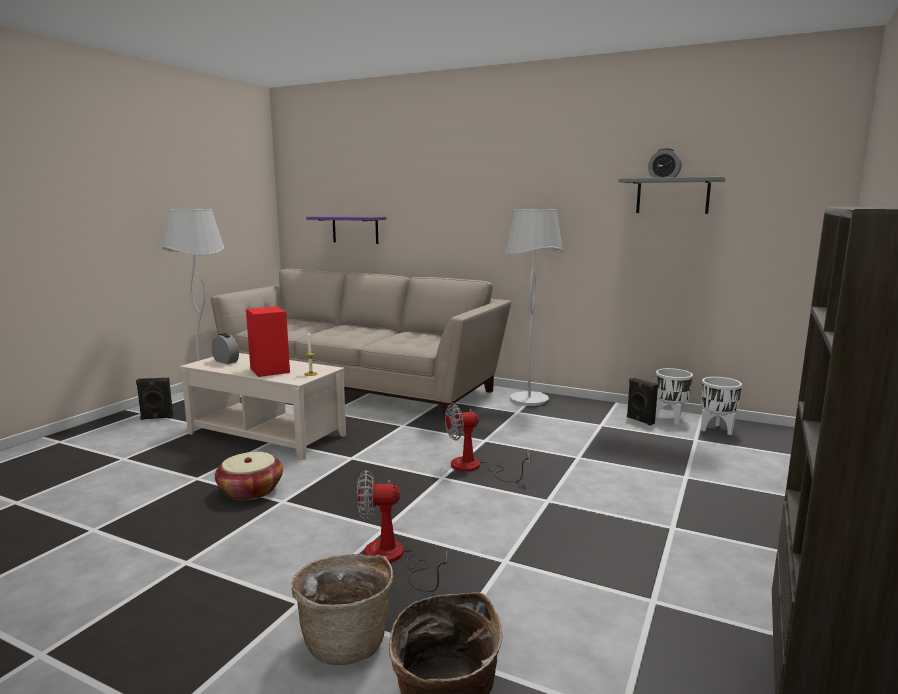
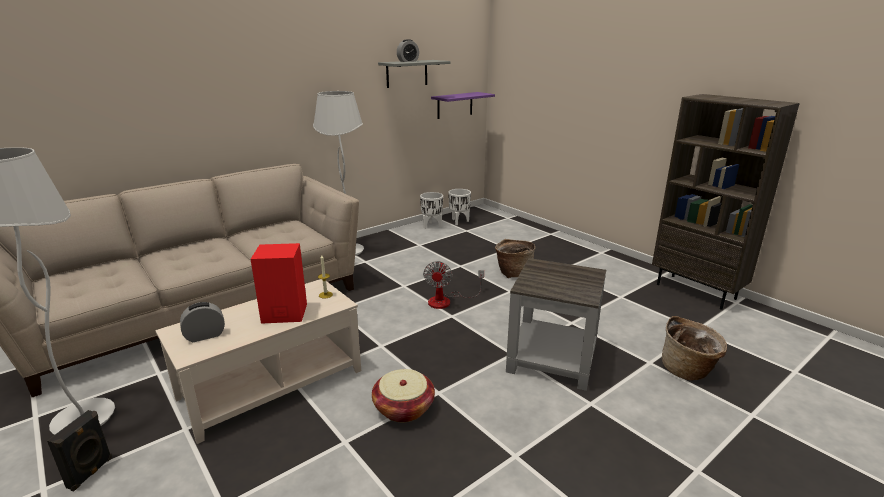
camera: 65 degrees left, 10 degrees up
basket [291,554,393,665] -> basket moved to [495,239,535,278]
purple shelf [306,216,386,244] -> purple shelf moved to [431,92,495,119]
fan [357,470,447,592] -> grey side table [506,258,606,391]
black speaker [627,378,658,426] -> none

